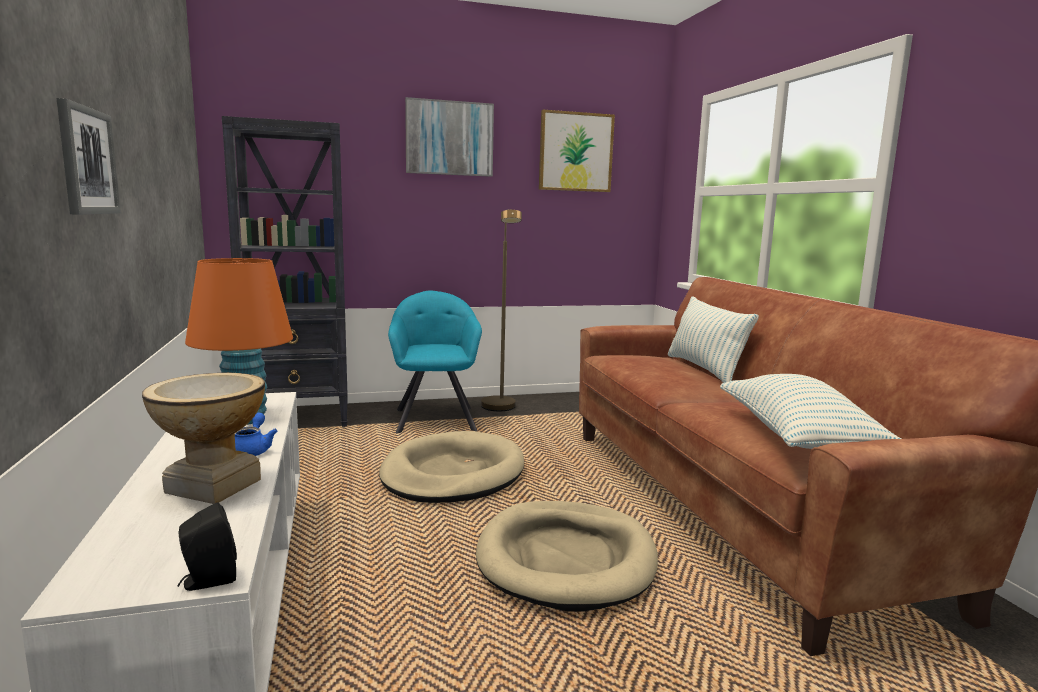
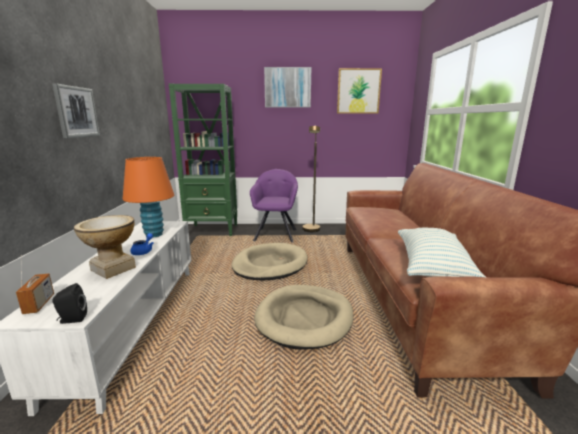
camera: 15 degrees right, 5 degrees up
black bookcase [222,116,348,427] -> green bookcase [169,84,237,236]
turquoise armchair [388,290,482,433] -> purple armchair [250,169,298,243]
pillow [668,296,759,383] -> none
none -> radio [16,255,54,314]

